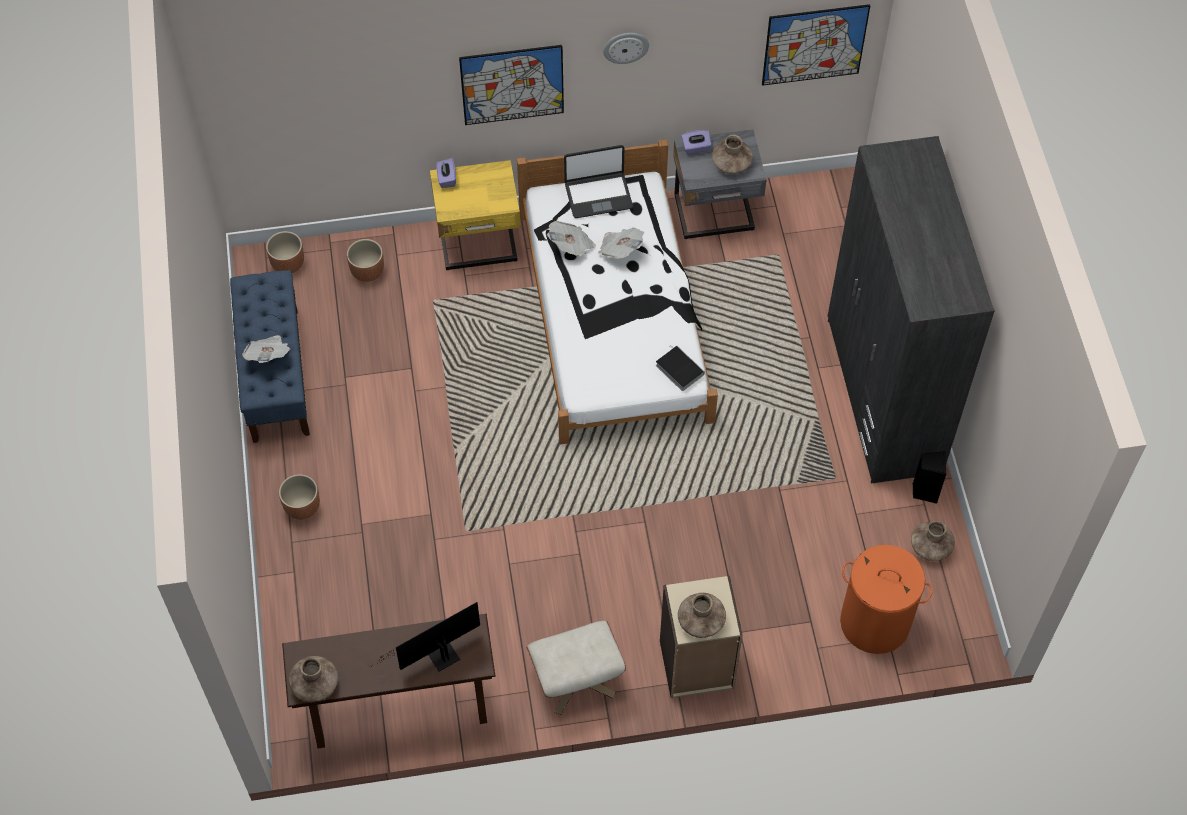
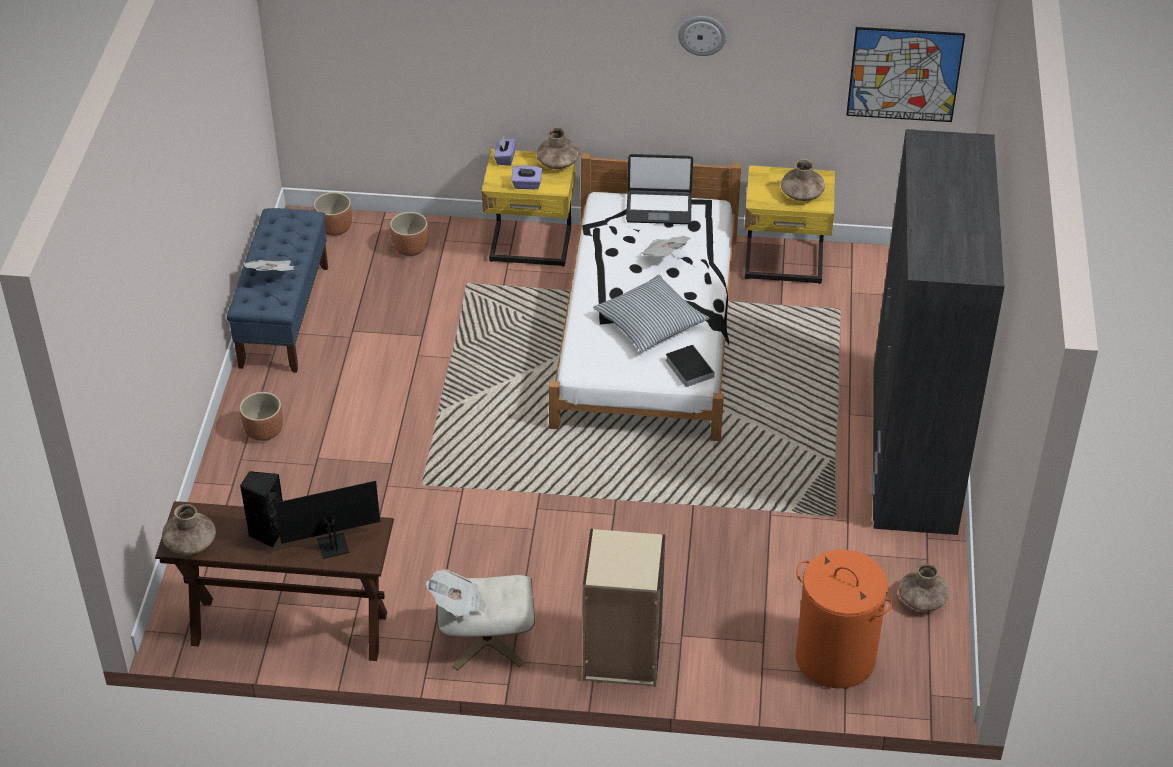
camera: 15 degrees right, 15 degrees down
picture [459,45,564,125] -> none
newspaper [547,221,596,256] -> newspaper moved to [426,569,489,617]
grey nightstand [673,130,766,239] -> yellow nightstand [744,165,835,284]
brown vase [678,593,726,638] -> brown vase moved to [536,127,579,169]
purple tissue box [681,130,712,154] -> purple tissue box moved to [511,165,542,189]
black speaker [913,451,947,504] -> black speaker moved to [240,471,283,548]
none -> pillow [593,275,710,352]

